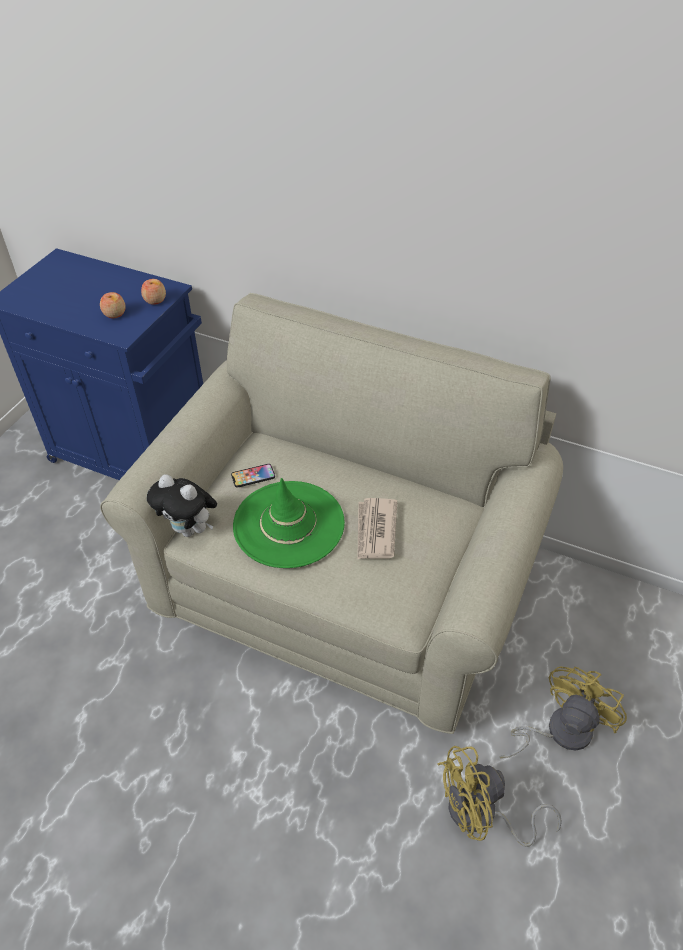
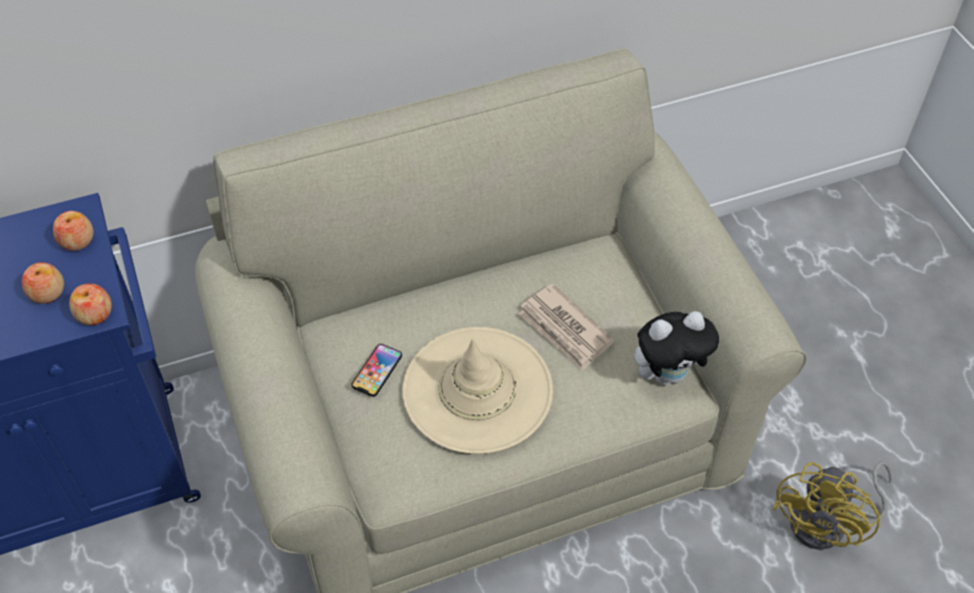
camera: 45 degrees left, 5 degrees up
plush toy [147,474,217,537] -> plush toy moved to [634,311,719,386]
green hat [233,478,345,568] -> beige hat [402,327,553,454]
yellow fan [500,667,627,758] -> none
none -> apple [69,284,112,325]

